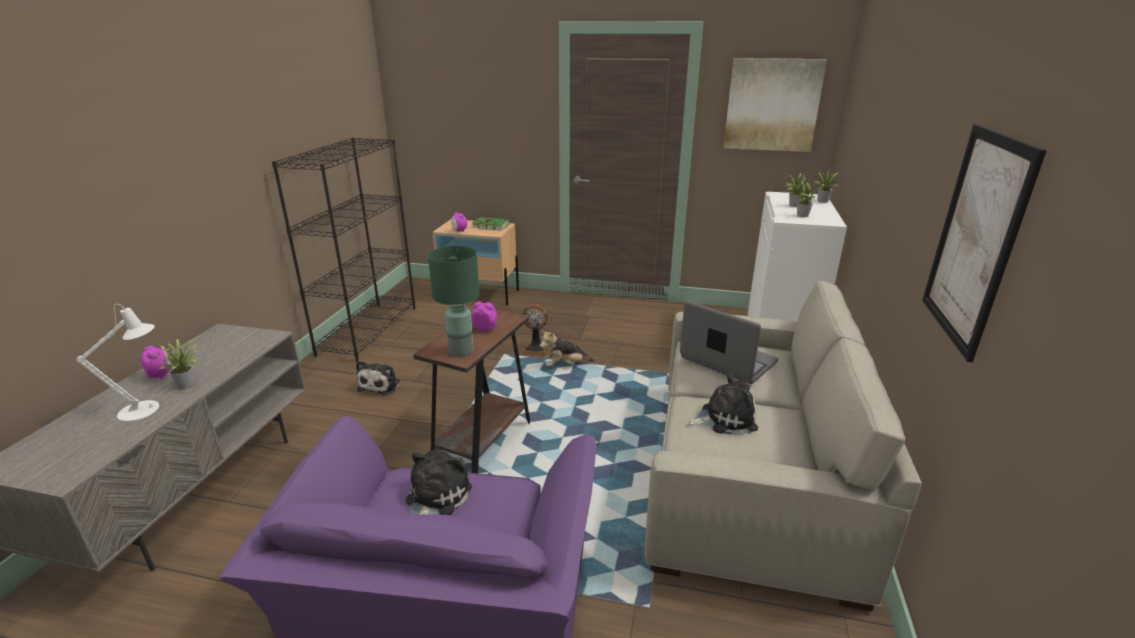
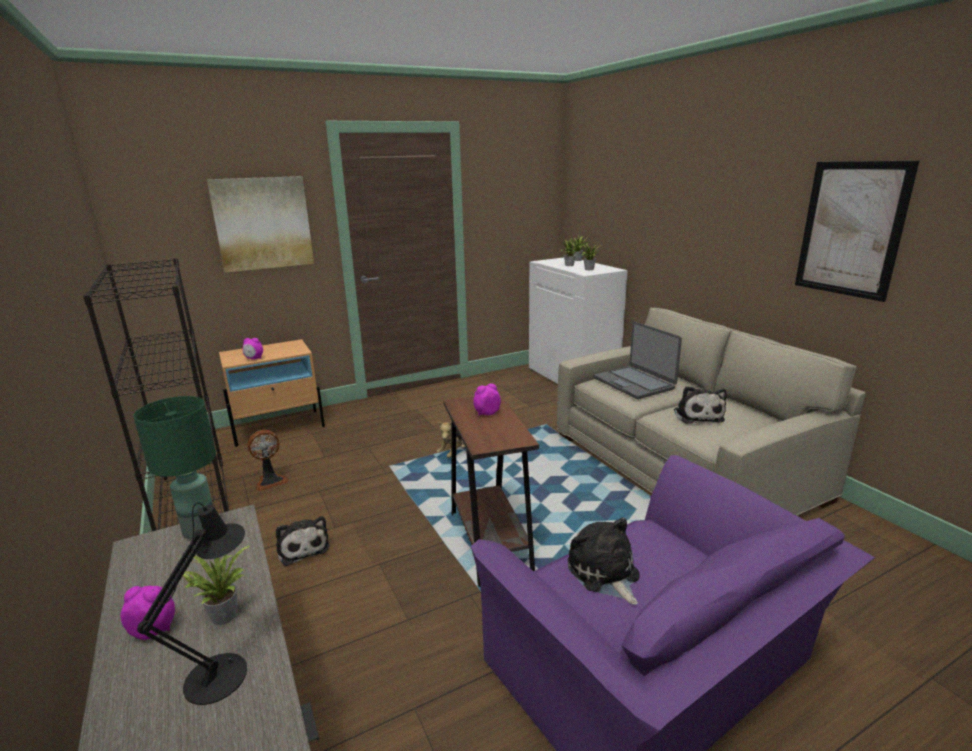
camera: 40 degrees left, 5 degrees down
white table lamp [76,304,159,421] -> black table lamp [137,503,247,705]
green table lamp [428,246,480,357] -> green table lamp moved to [133,396,216,540]
green book [472,217,509,231] -> none
fan [521,304,548,355] -> fan moved to [248,430,289,491]
laptop [680,301,778,384] -> laptop turned 120 degrees counterclockwise [594,321,682,399]
plush toy [688,373,758,435] -> plush toy turned 135 degrees clockwise [674,386,727,424]
picture [723,58,827,152] -> picture moved to [207,176,314,273]

